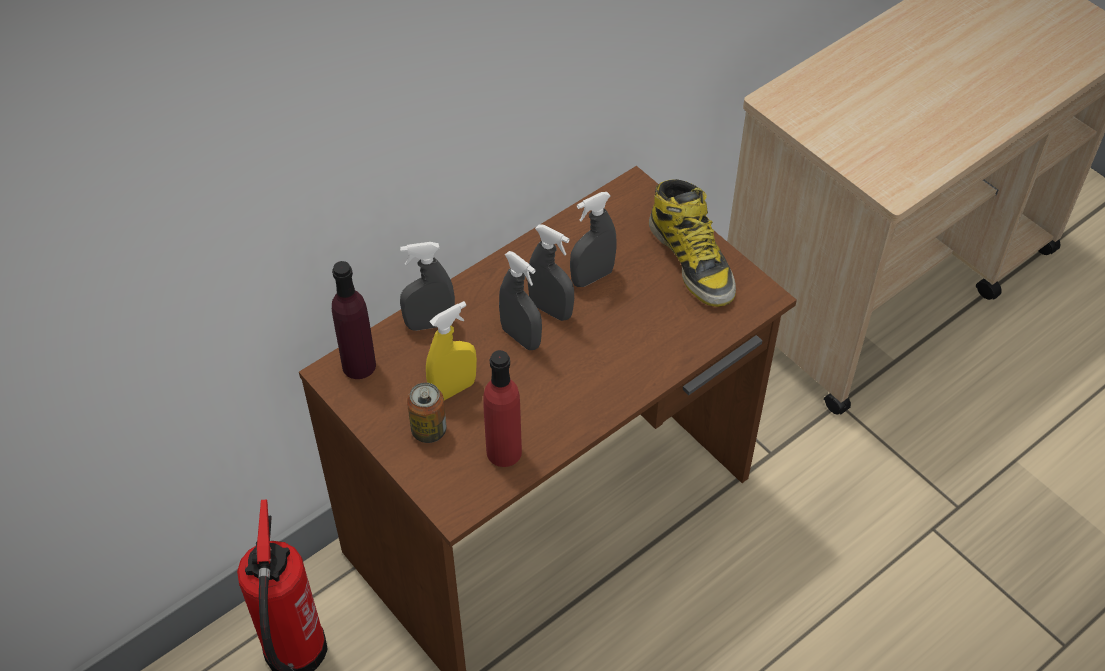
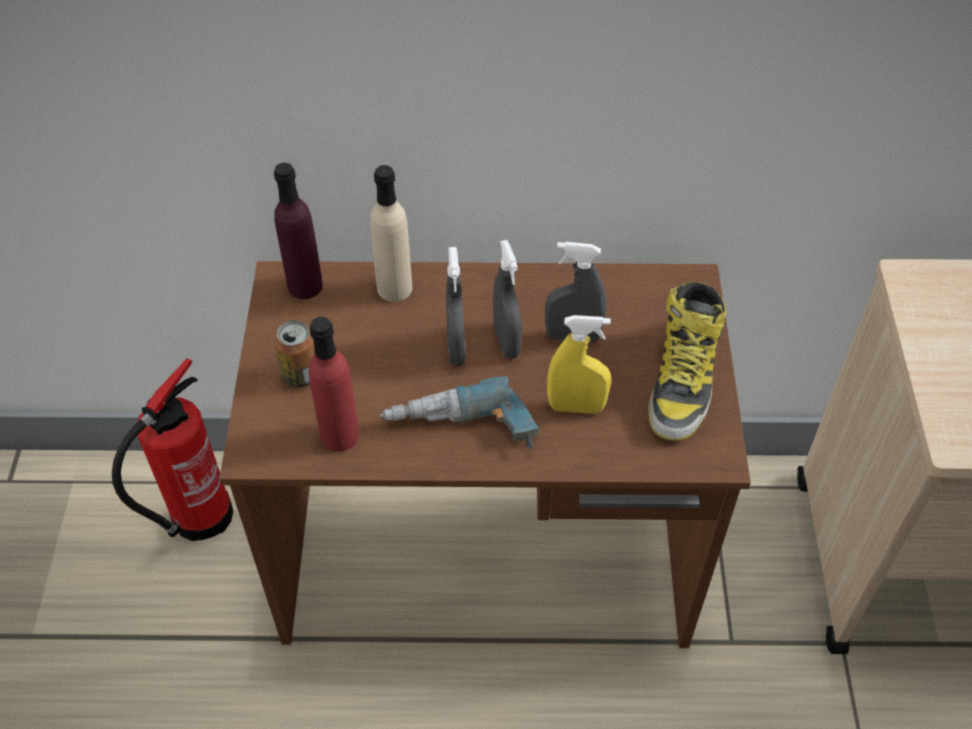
camera: 40 degrees right, 0 degrees up
grey spray bottle [400,242,455,331] -> beige bottle [370,165,412,302]
yellow spray bottle [426,301,477,400] -> yellow spray bottle moved to [547,315,611,414]
none -> power drill [380,376,539,449]

